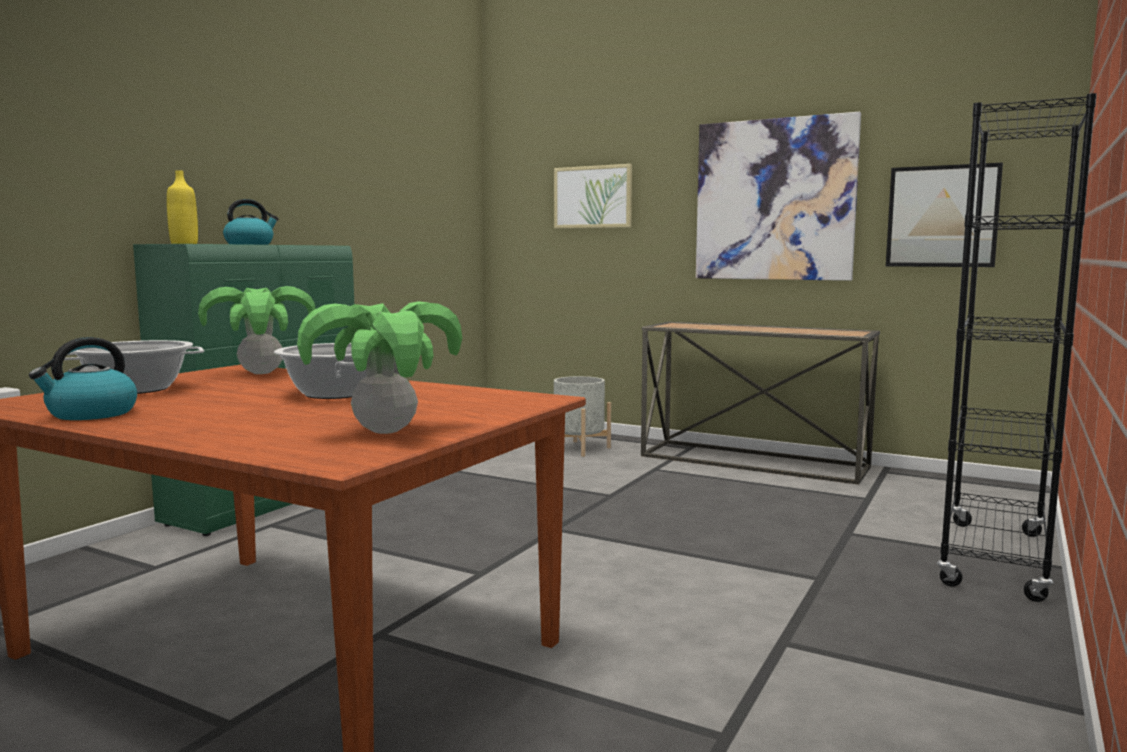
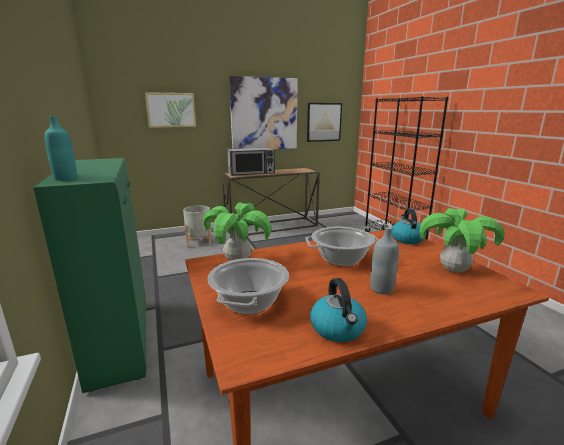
camera: 50 degrees left, 10 degrees up
yellow bottle [167,170,198,244] -> turquoise bottle [44,116,77,181]
kettle [223,199,278,245] -> kettle moved to [392,209,426,244]
none -> microwave [227,147,275,176]
none -> grey bottle [371,227,399,295]

